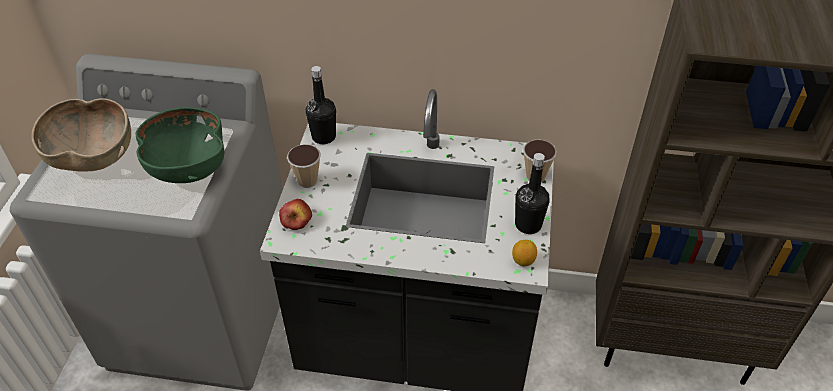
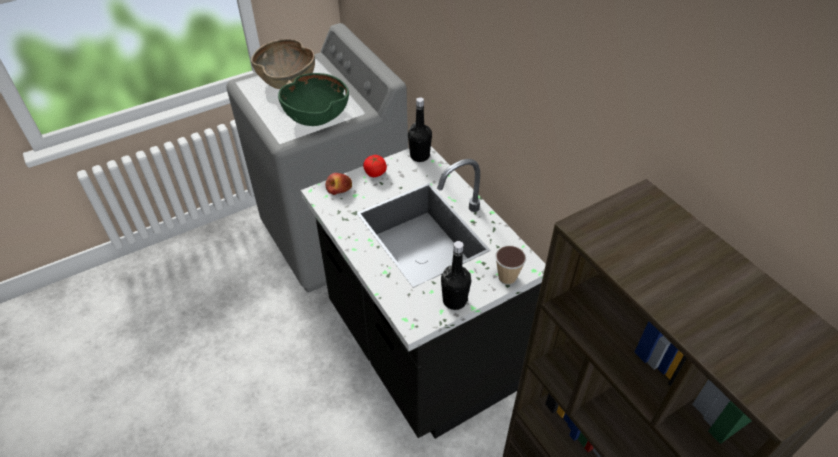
camera: 50 degrees right, 0 degrees up
cup [287,144,321,188] -> tomato [363,155,387,177]
lemon [512,240,537,266] -> none

